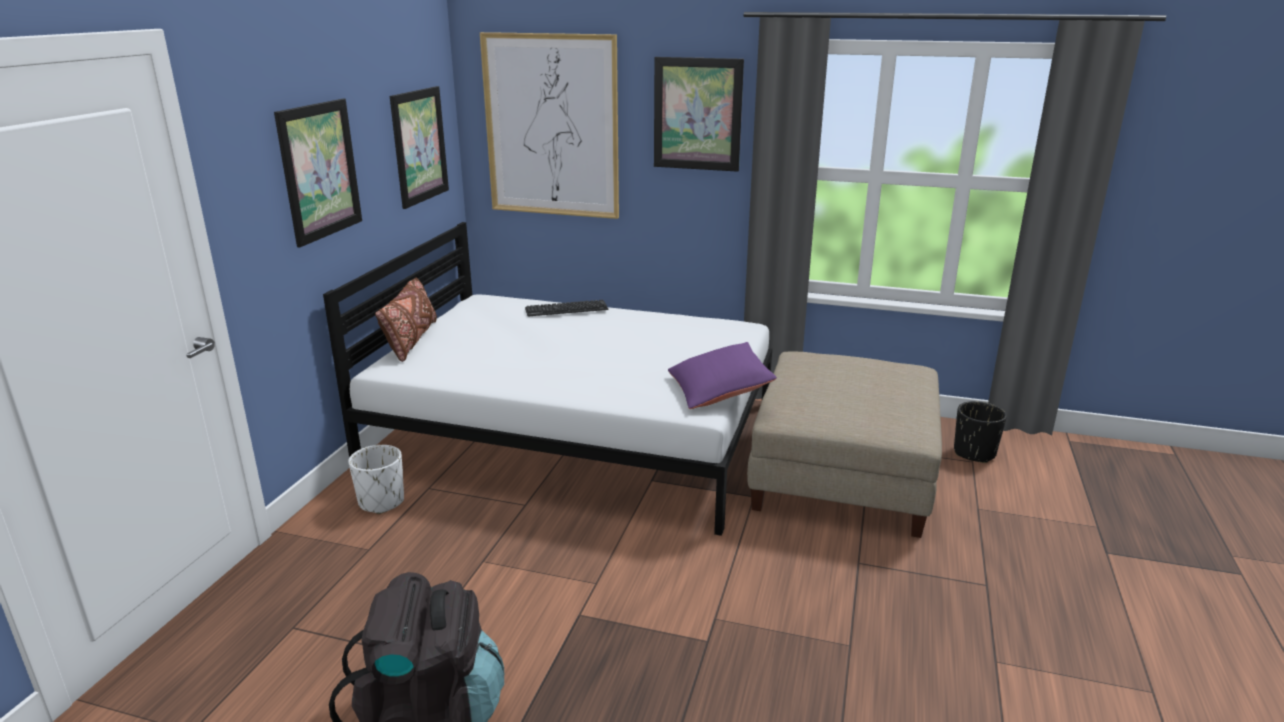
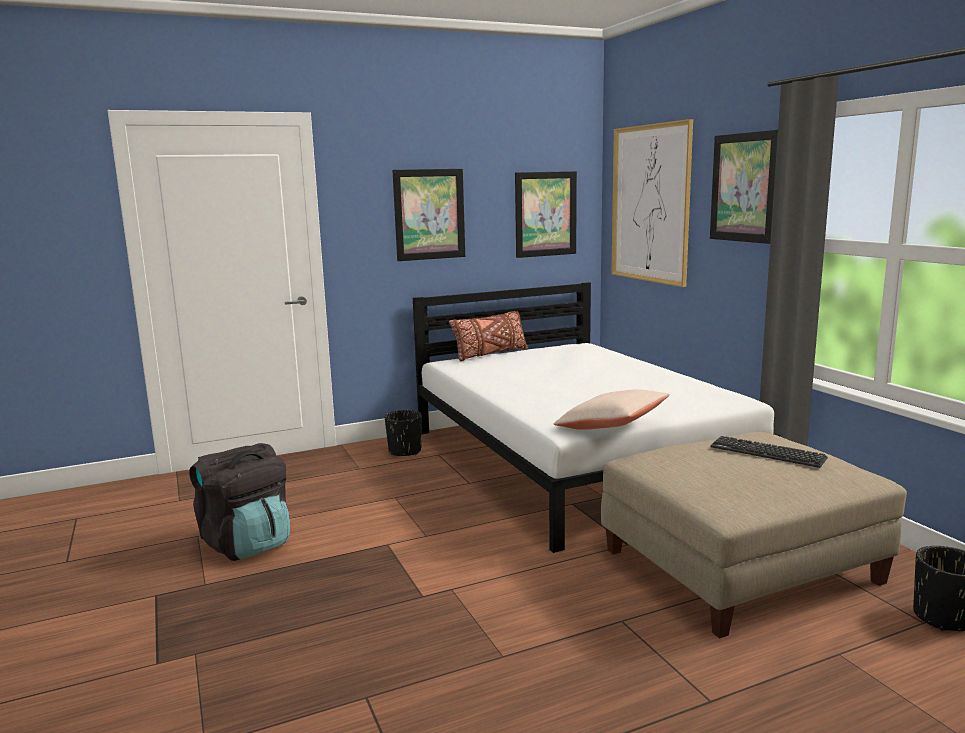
camera: 50 degrees right, 10 degrees down
white planter [348,445,404,514] -> black planter [385,410,422,456]
keyboard [525,300,608,317] -> keyboard moved to [711,436,828,468]
purple pillow [668,342,777,409] -> beige pillow [554,390,670,430]

